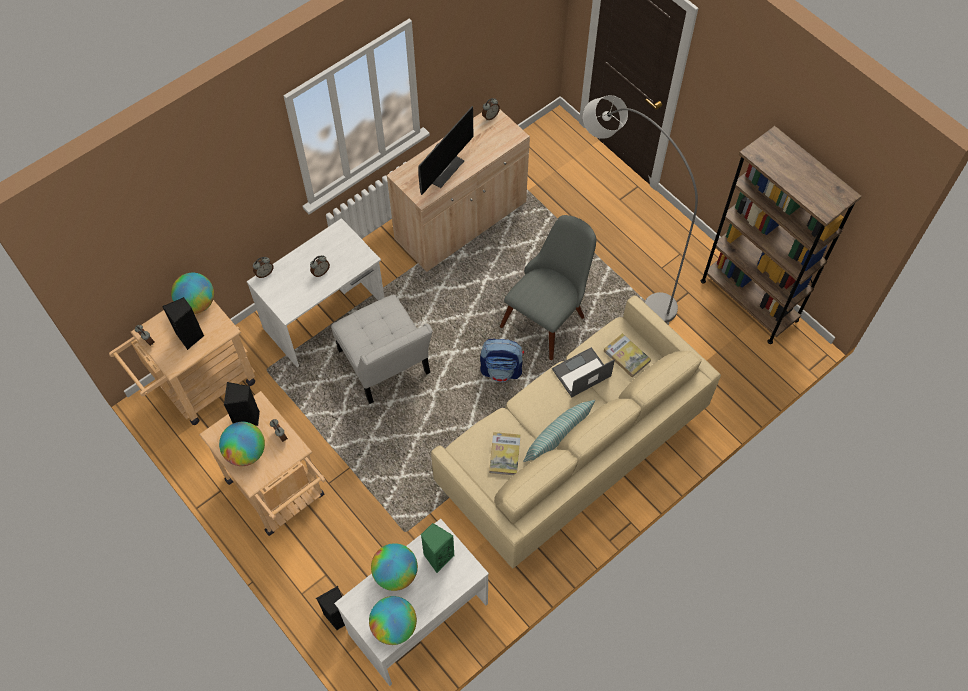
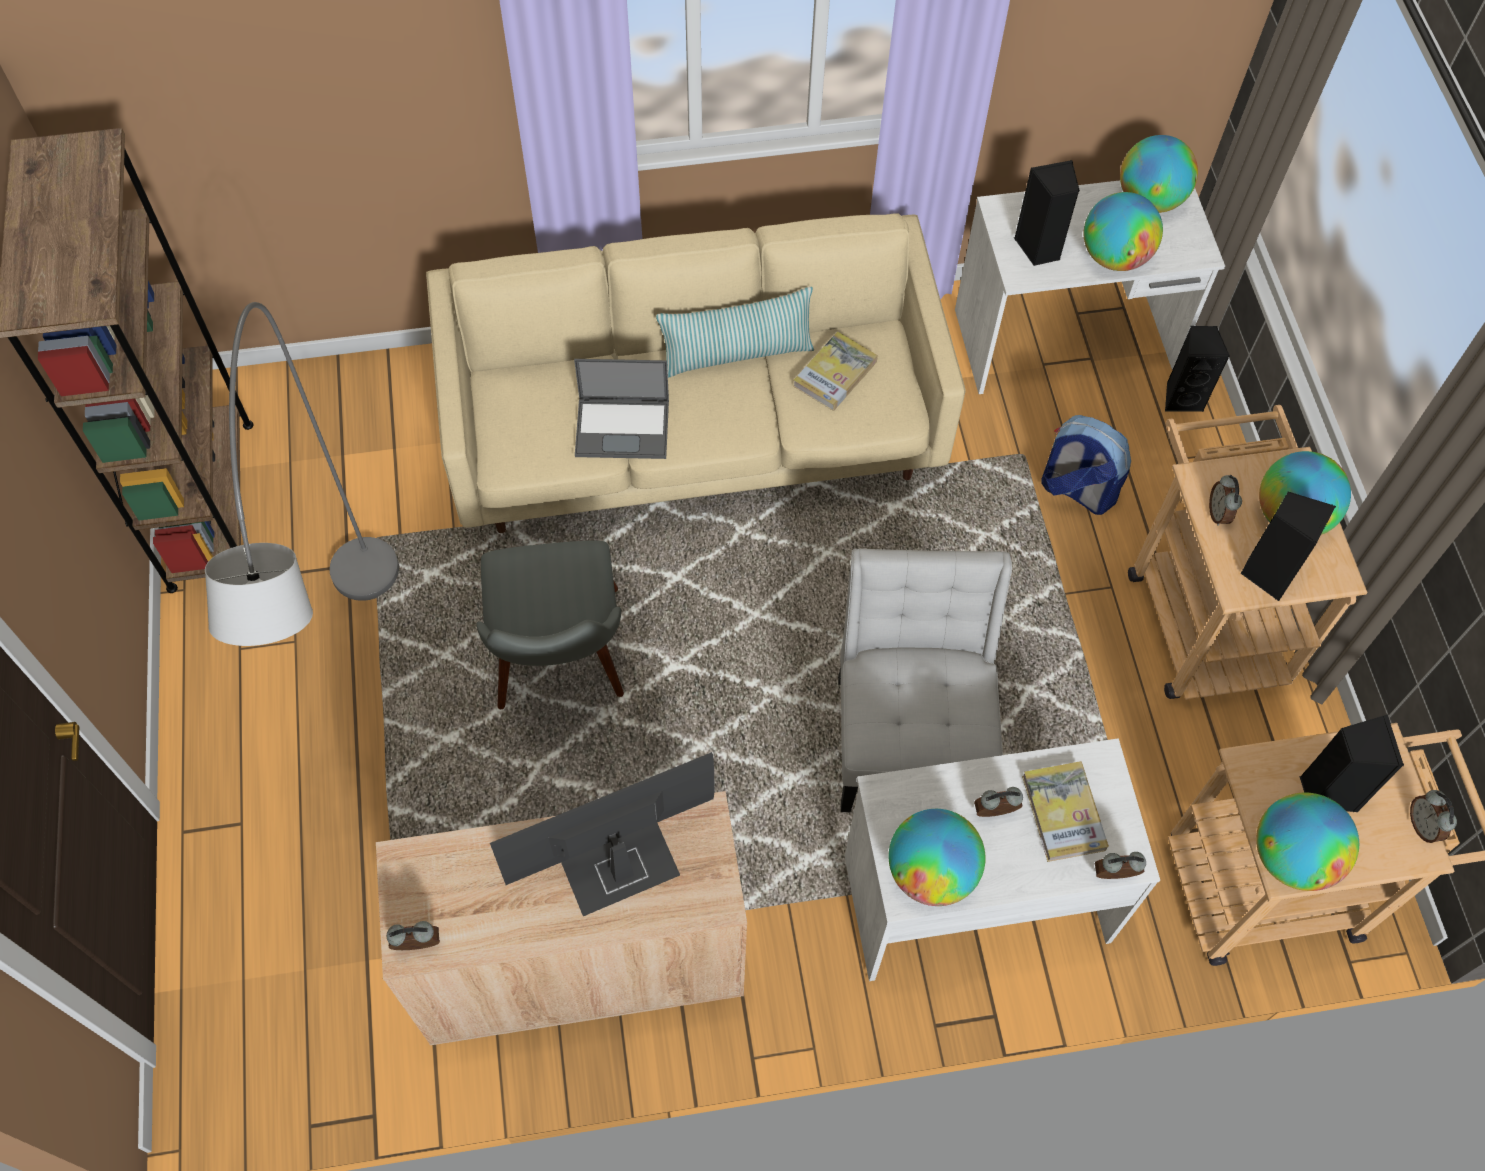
camera: 150 degrees left, 0 degrees up
green speaker [421,523,455,573] -> black speaker [1014,160,1080,266]
backpack [480,339,524,382] -> backpack moved to [1041,415,1131,515]
grey chair [500,215,596,360] -> grey chair turned 75 degrees counterclockwise [477,541,624,709]
book [604,333,651,377] -> book moved to [1022,761,1109,862]
none -> globe [889,809,986,906]

